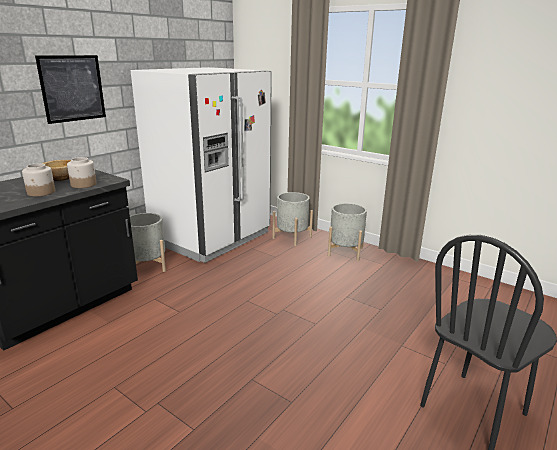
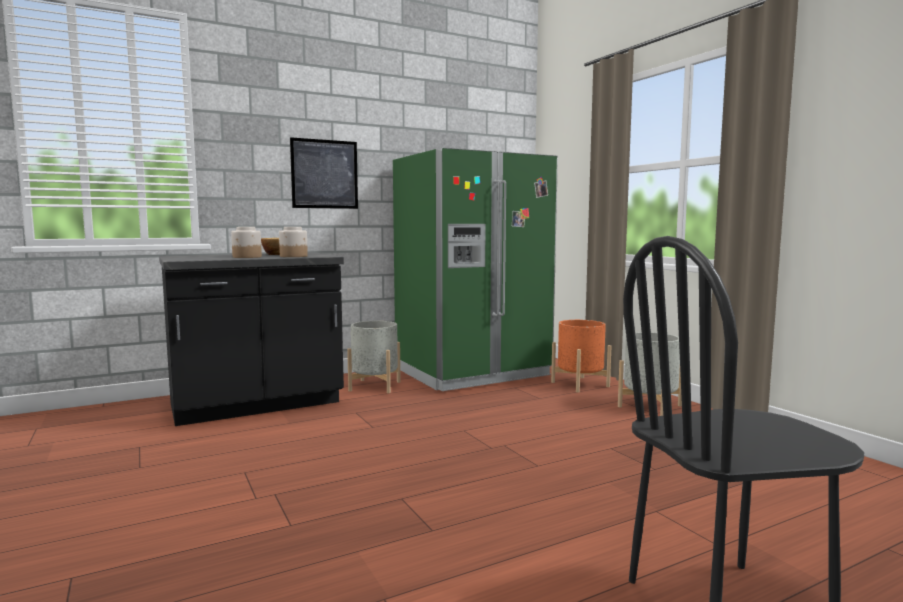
camera: 25 degrees right, 15 degrees down
white fridge [131,67,272,263] -> green fridge [393,148,558,391]
grey planter [272,192,313,246] -> orange planter [551,320,611,393]

